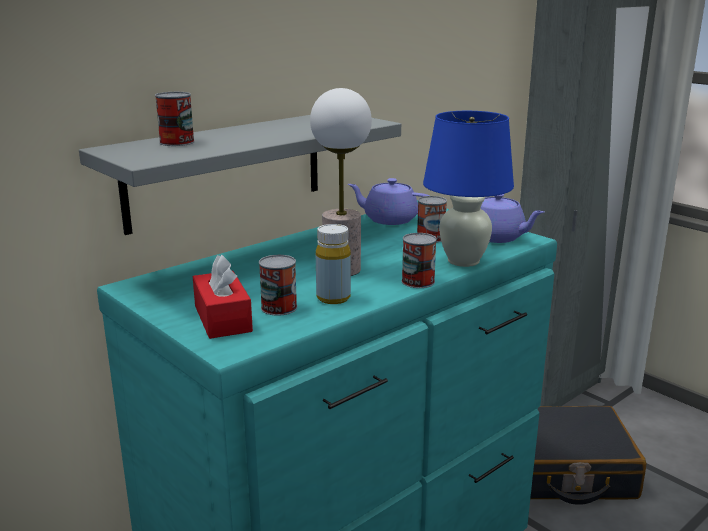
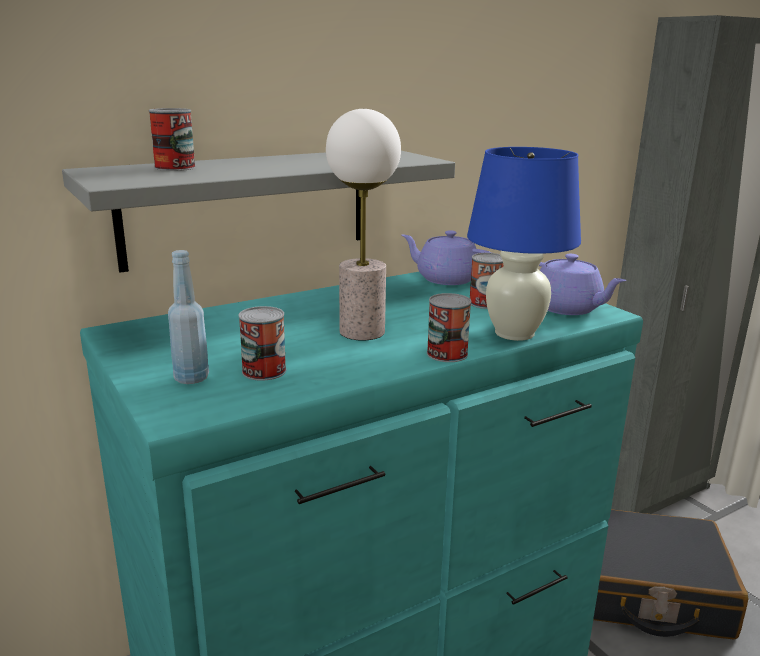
camera: 10 degrees right, 0 degrees up
red tissue box [193,254,253,339] -> blue bottle [168,250,209,384]
yellow bottle [316,224,351,304] -> none

